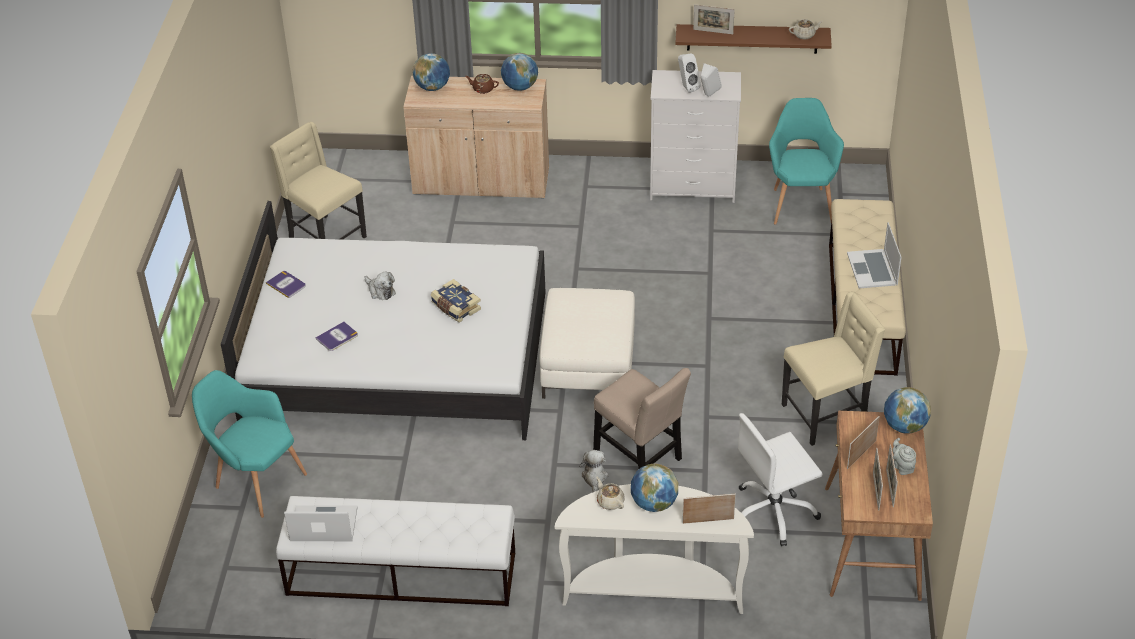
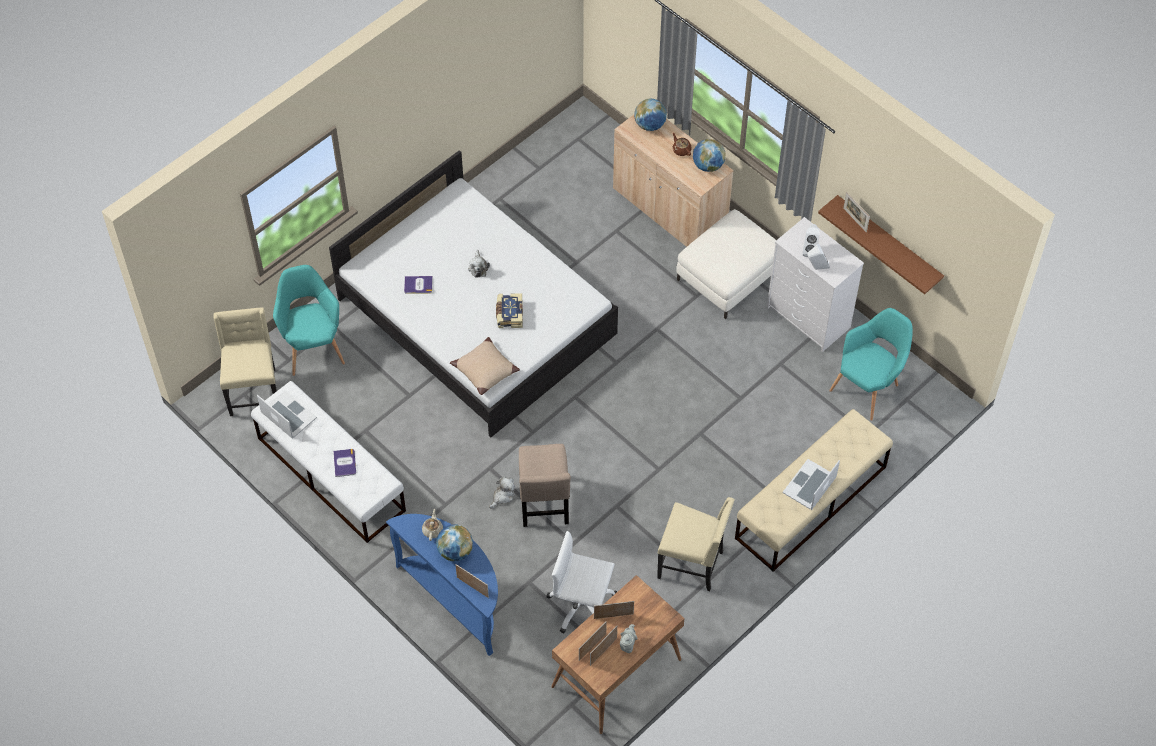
camera: 40 degrees right, 15 degrees up
book [266,271,306,298] -> book moved to [333,449,356,477]
beige chair [270,122,367,240] -> beige chair moved to [214,307,277,416]
white ottoman [539,288,635,399] -> white ottoman moved to [676,209,776,319]
white console table [555,484,754,614] -> blue console table [386,514,498,656]
beige teapot [789,19,823,39] -> none
globe [884,387,931,434] -> none
none -> beige pillow [450,337,520,395]

